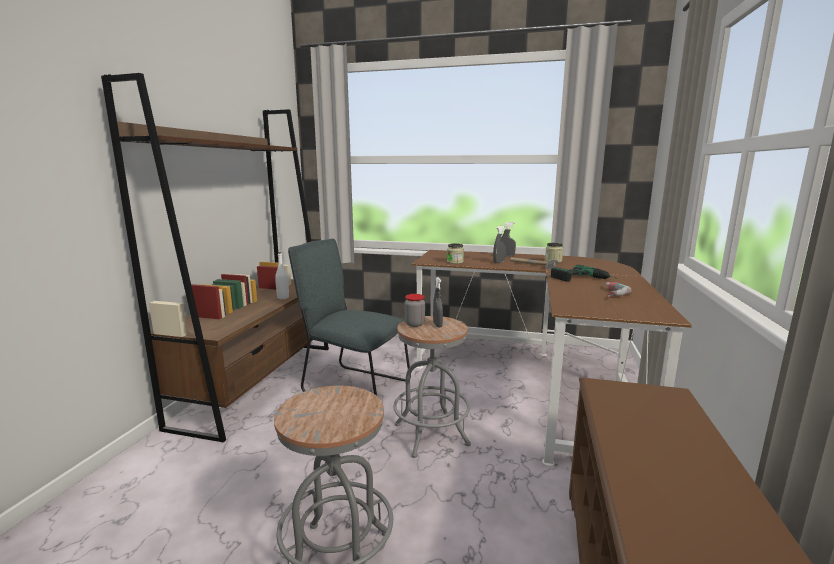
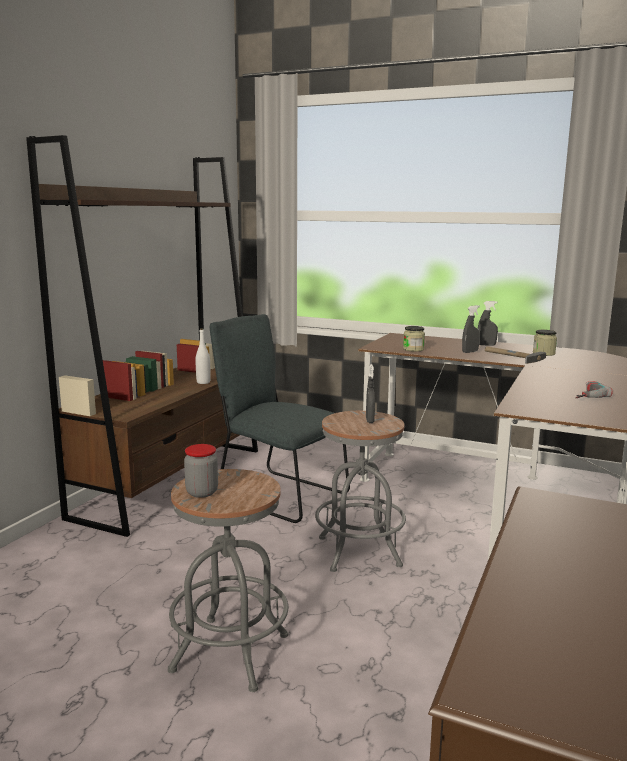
camera: 10 degrees right, 0 degrees up
jar [405,294,425,327] -> jar moved to [184,444,218,498]
power drill [551,265,618,282] -> none

